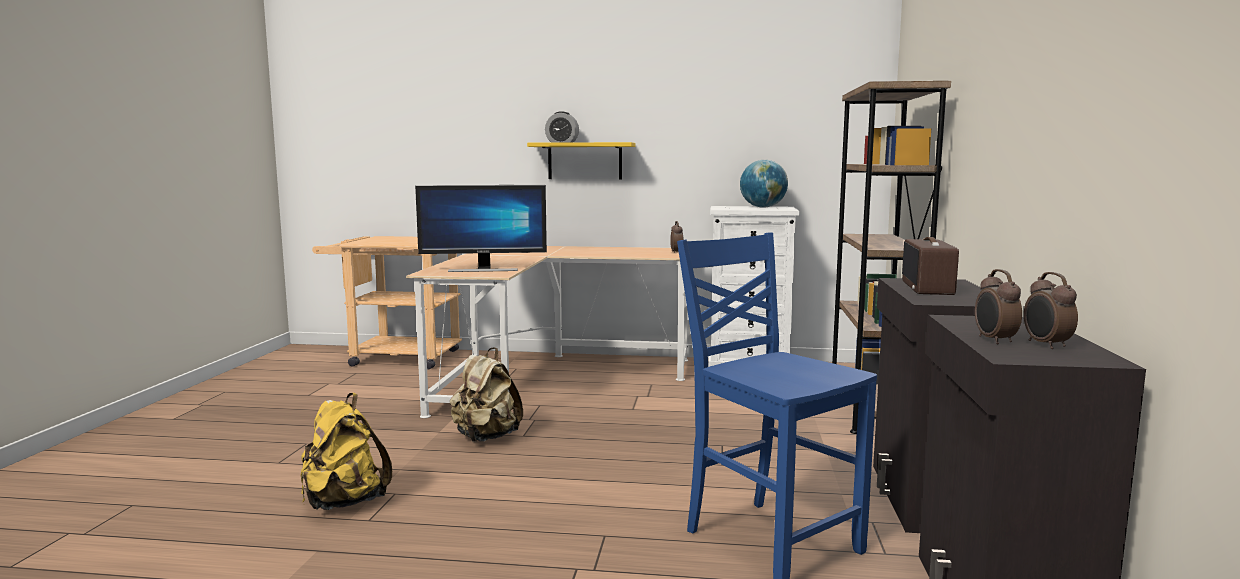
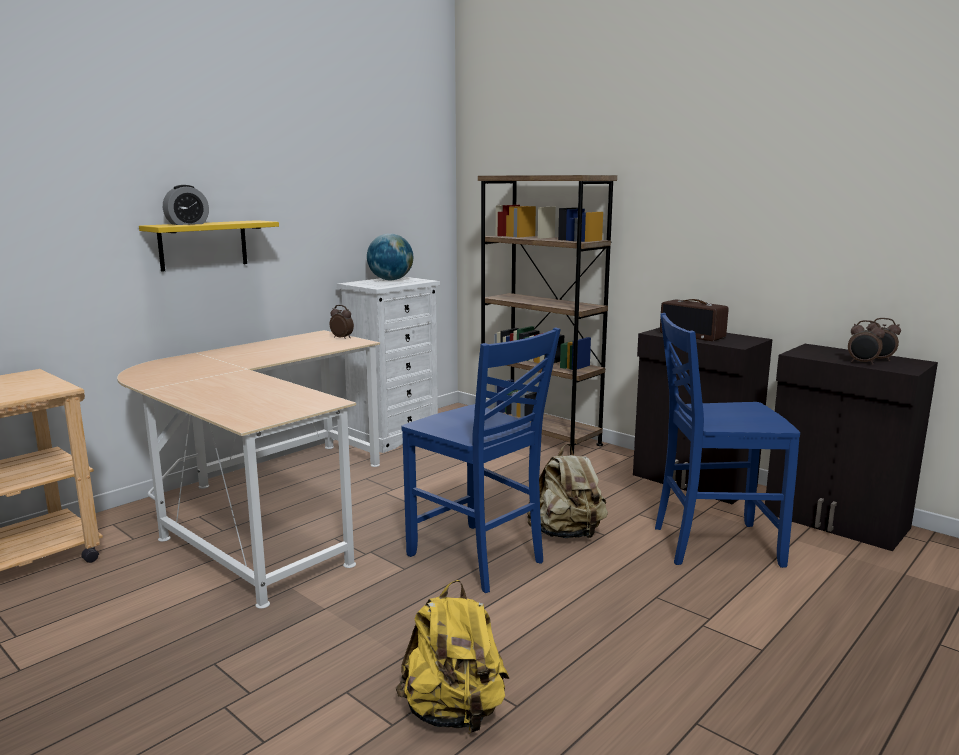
camera: 55 degrees left, 5 degrees up
monitor [415,185,547,272] -> none
beige backpack [450,347,523,442] -> beige backpack moved to [527,444,608,539]
none -> blue chair [401,328,561,593]

